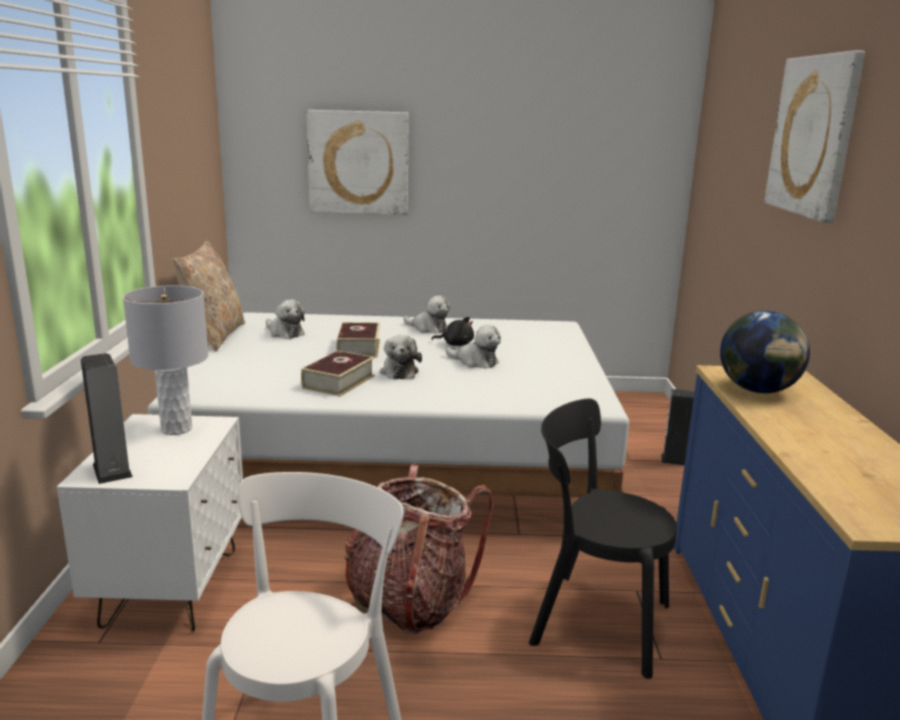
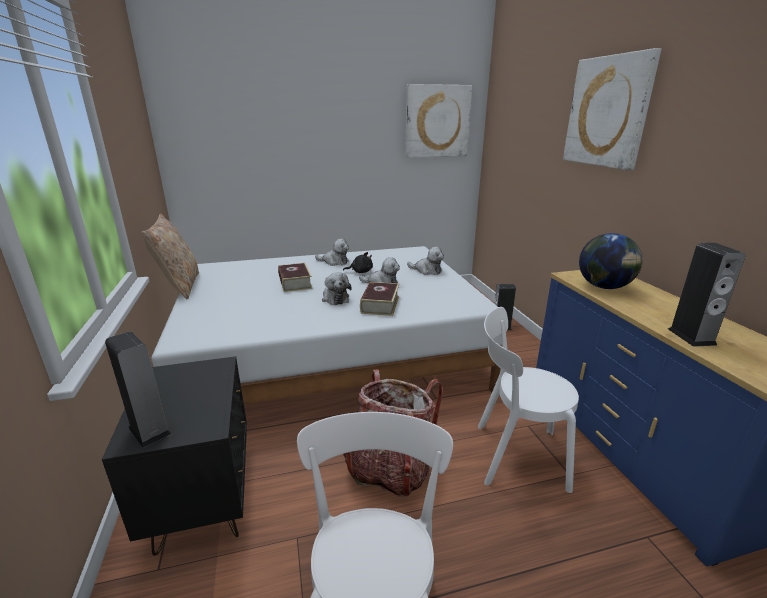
camera: 15 degrees left, 5 degrees up
white nightstand [57,414,243,631] -> black nightstand [102,356,247,556]
grey table lamp [123,285,208,435] -> none
plush toy [266,300,305,339] -> plush toy moved to [407,247,444,275]
book [301,350,375,397] -> book moved to [360,282,399,316]
picture [306,110,409,215] -> picture moved to [405,84,472,158]
black chair [529,399,677,679] -> white chair [478,307,579,493]
none -> speaker [668,243,746,347]

